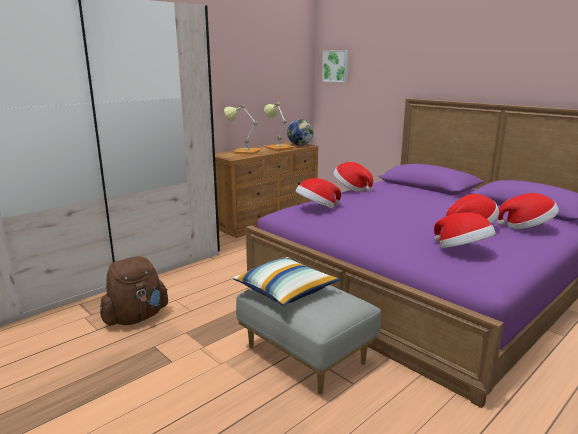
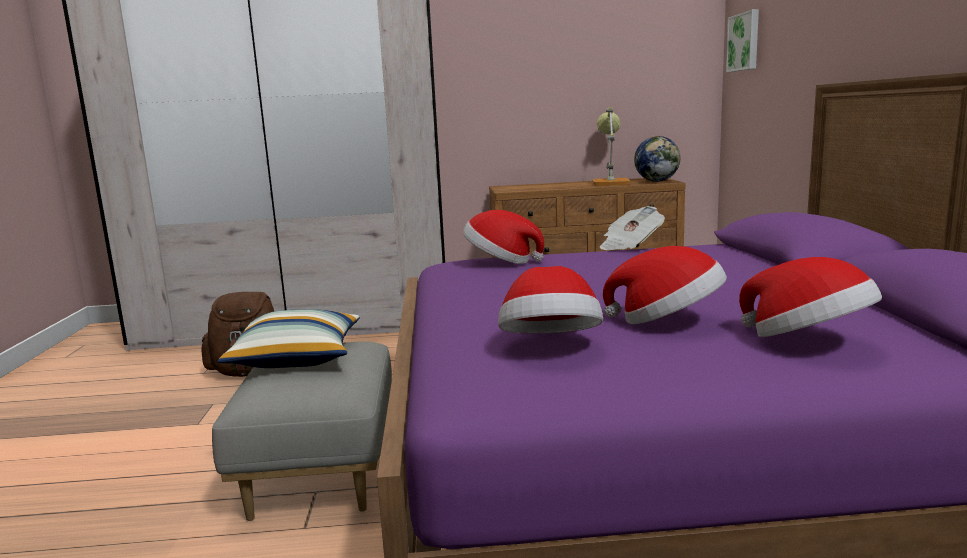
camera: 40 degrees right, 5 degrees down
table lamp [224,104,260,155] -> none
hat [333,162,373,192] -> newspaper [600,206,665,250]

